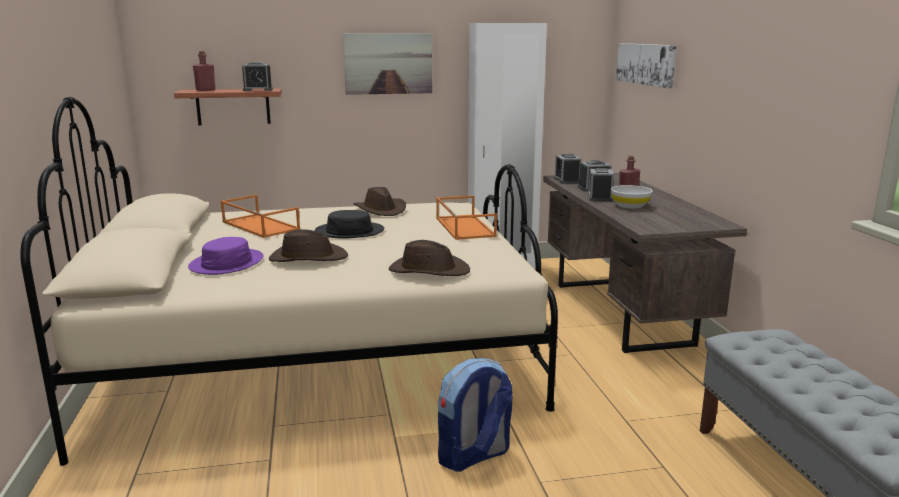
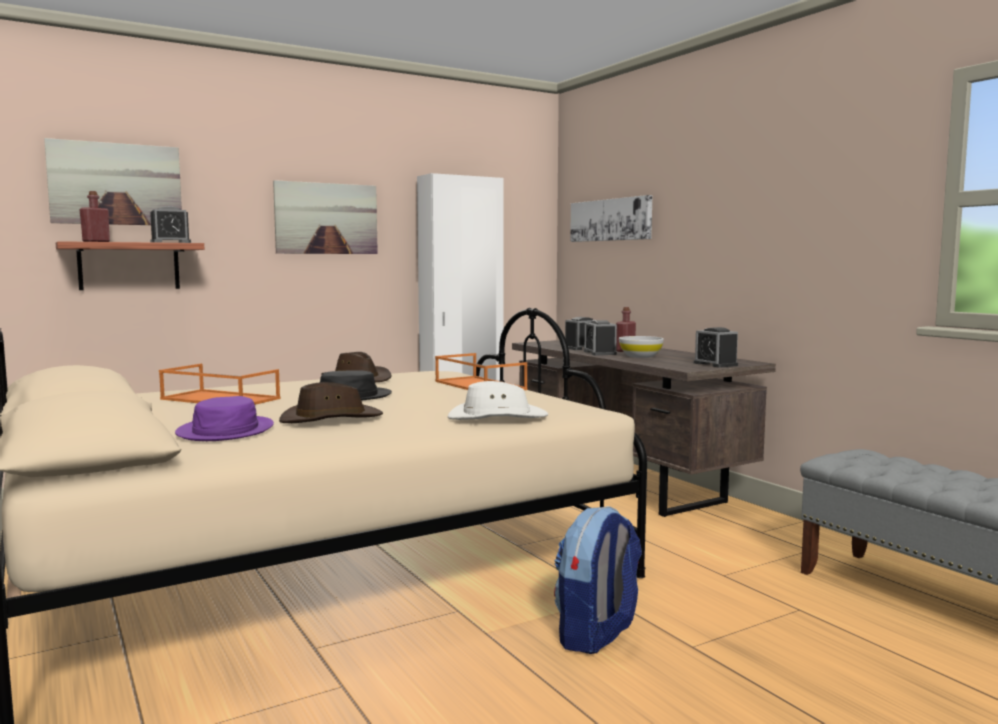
camera: 20 degrees left, 10 degrees down
brown hat [389,240,470,276] -> white hat [448,381,548,420]
alarm clock [554,154,581,184] -> alarm clock moved to [694,327,738,368]
none -> picture [44,138,182,225]

